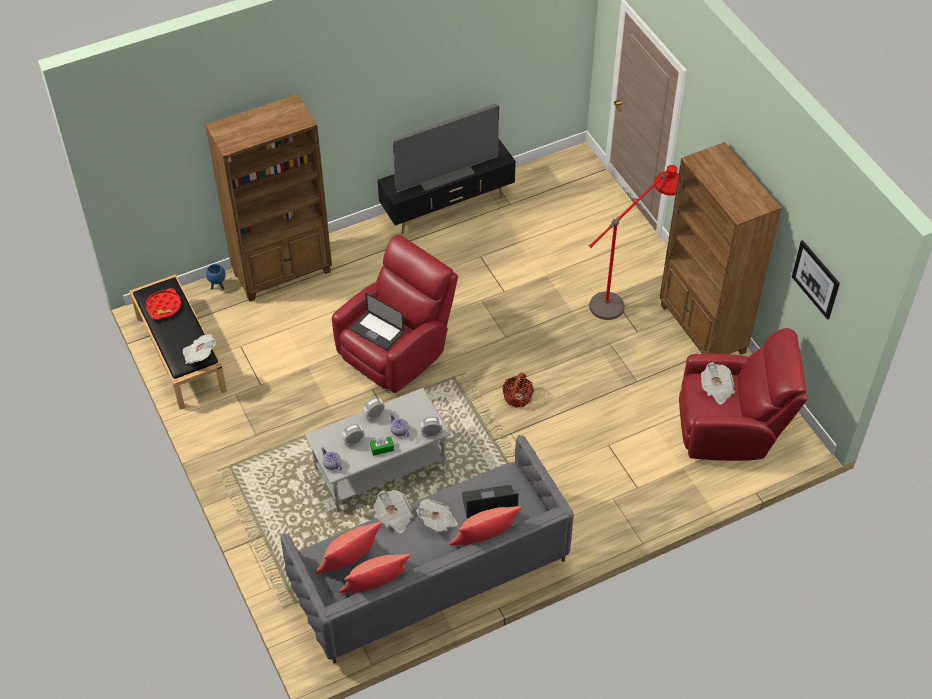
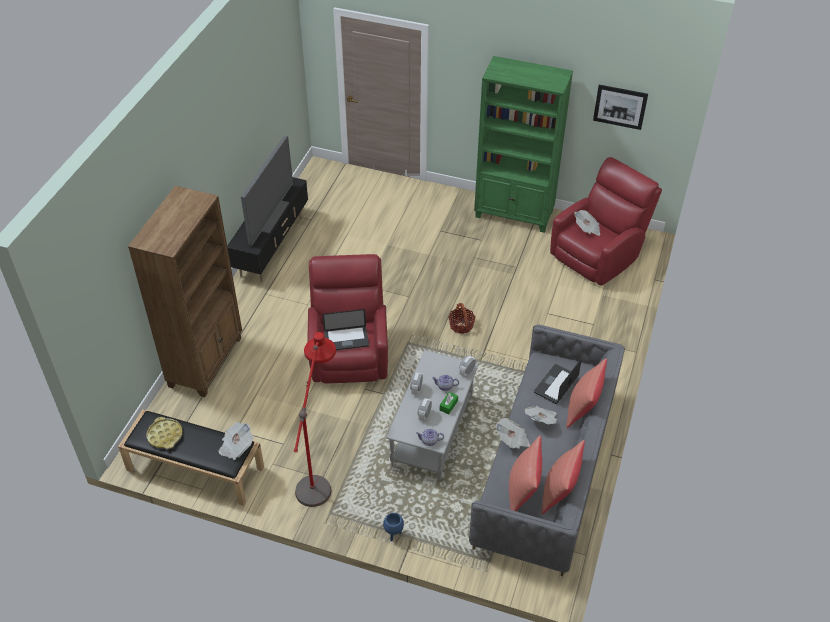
camera: 45 degrees left, 5 degrees down
red tray [146,288,181,320] -> yellow tray [146,417,182,449]
blue planter [206,264,226,290] -> blue planter moved to [383,513,404,541]
red floor lamp [589,165,679,320] -> red floor lamp moved to [294,332,336,507]
brown bookcase [660,142,782,355] -> green bookcase [474,56,573,233]

